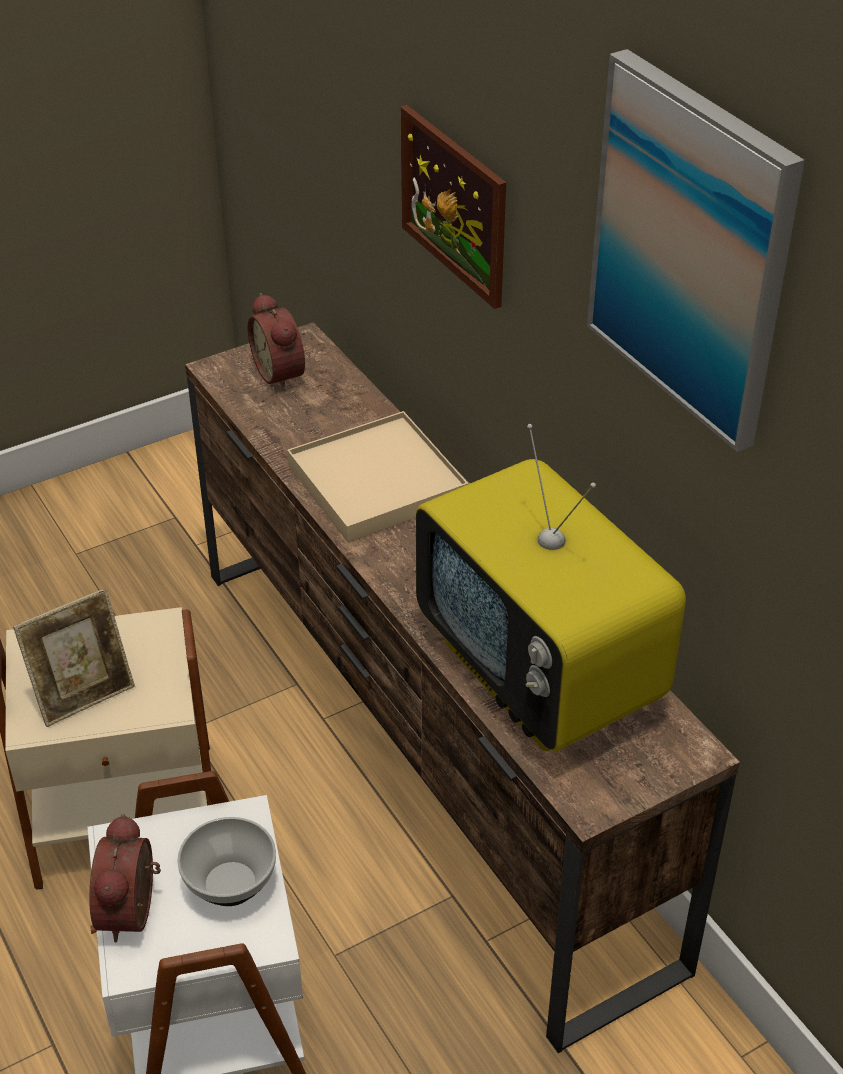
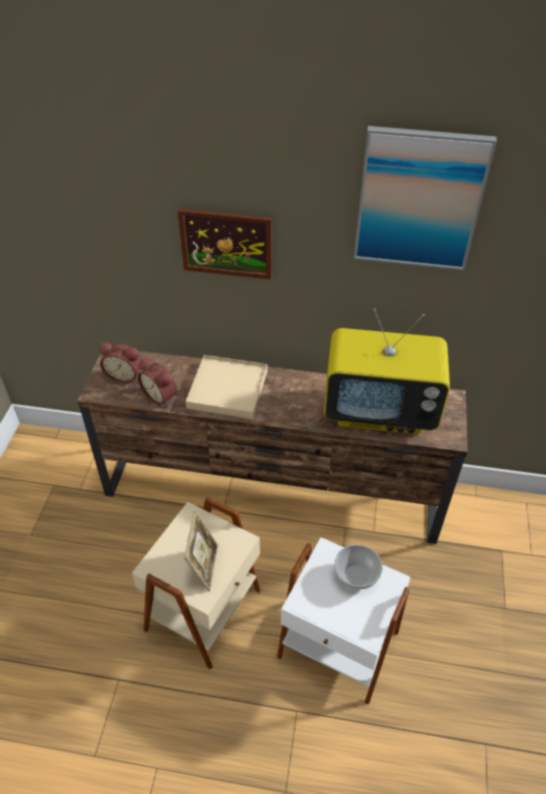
camera: 50 degrees left, 5 degrees up
alarm clock [89,814,161,943] -> alarm clock moved to [137,358,177,407]

